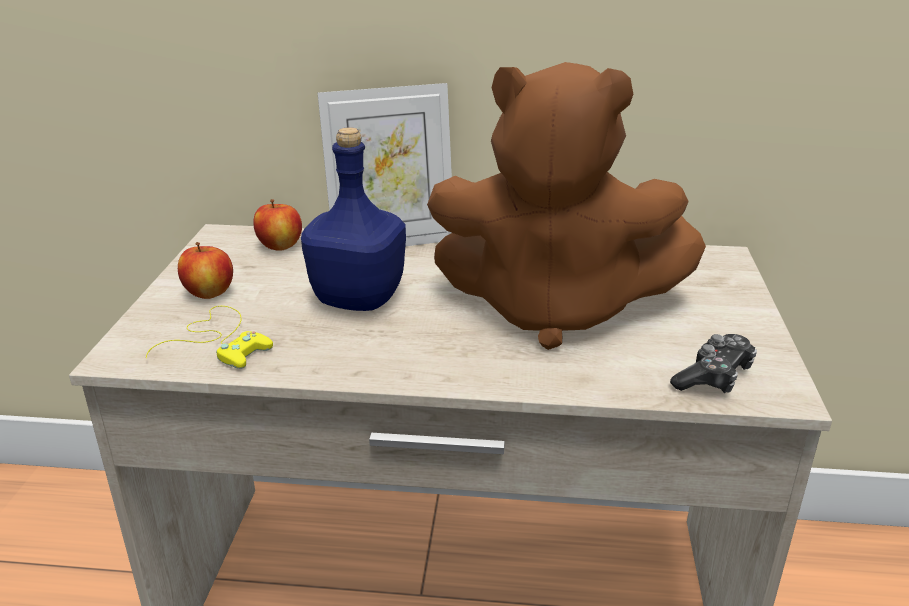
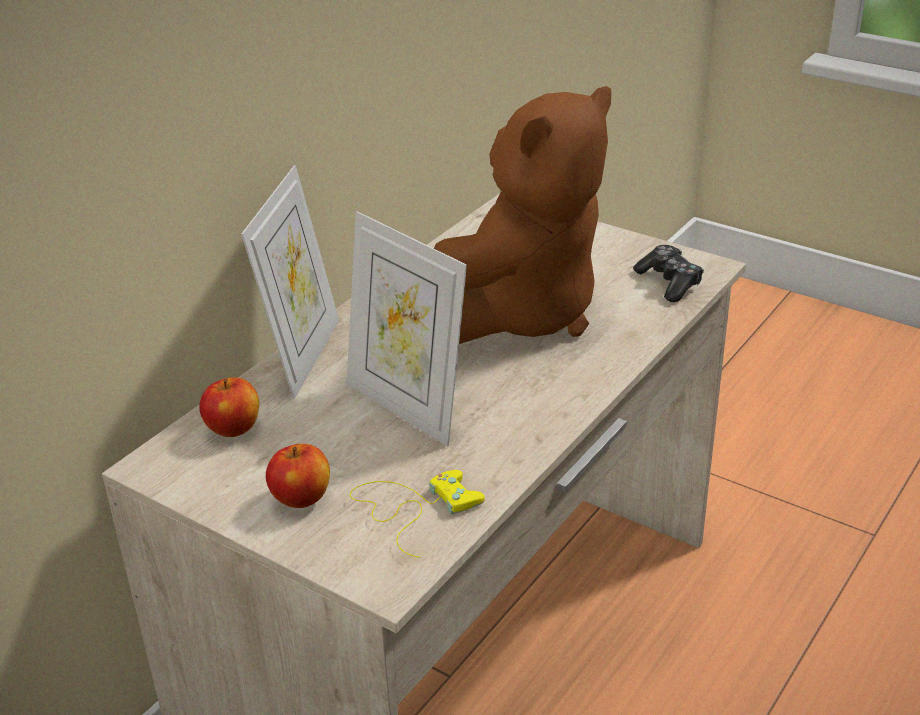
camera: 60 degrees left, 5 degrees up
blue bottle [301,127,406,311] -> picture frame [347,211,467,446]

